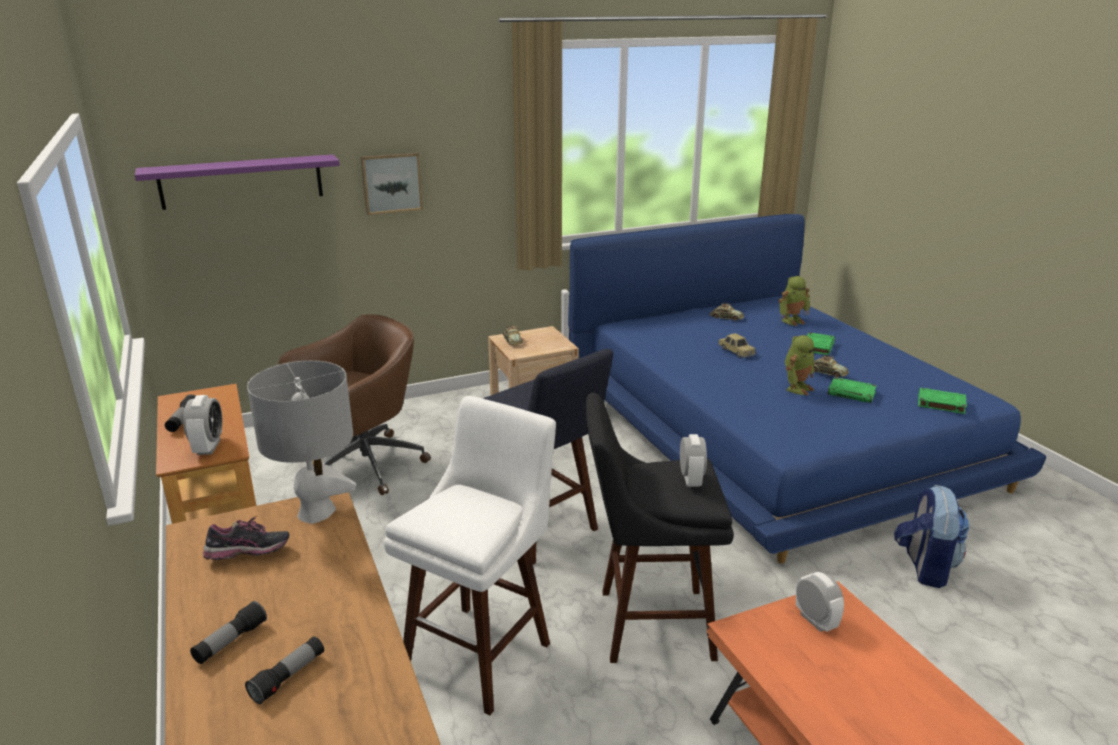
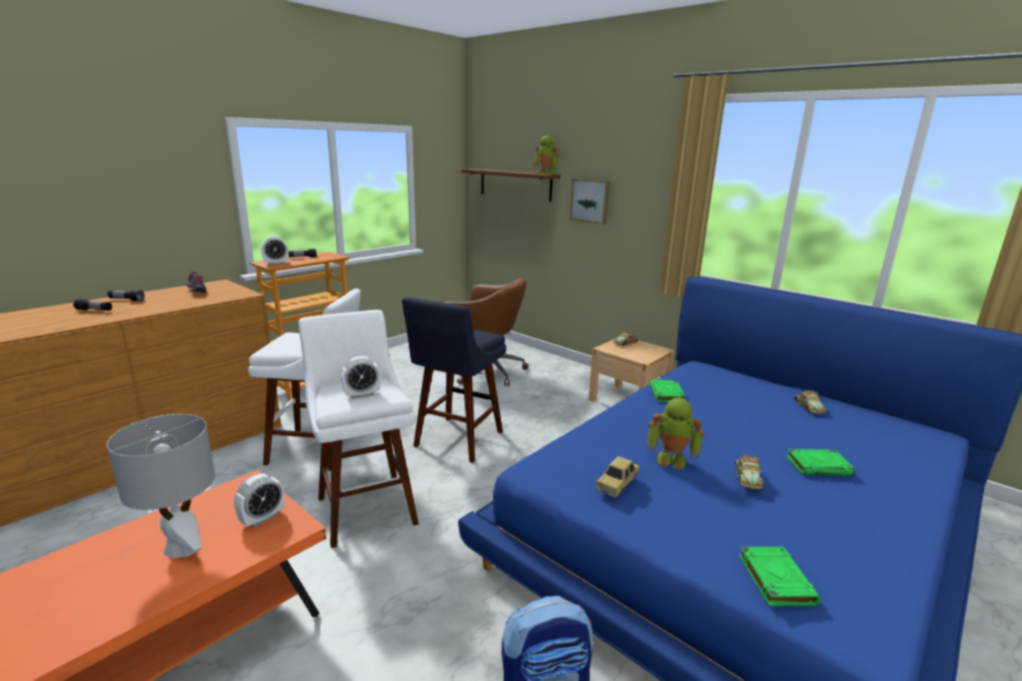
camera: 65 degrees right, 5 degrees down
purple shelf [135,154,340,210] -> brown shelf [461,169,561,202]
grey table lamp [247,360,356,524] -> grey table lamp moved to [107,414,215,558]
black stool [586,393,734,663] -> white stool [299,310,419,548]
toy car [718,333,756,358] -> toy car moved to [595,456,639,497]
toy robot [779,276,810,326] -> toy robot moved to [533,135,559,174]
green book [828,377,877,403] -> green book moved to [649,379,686,402]

